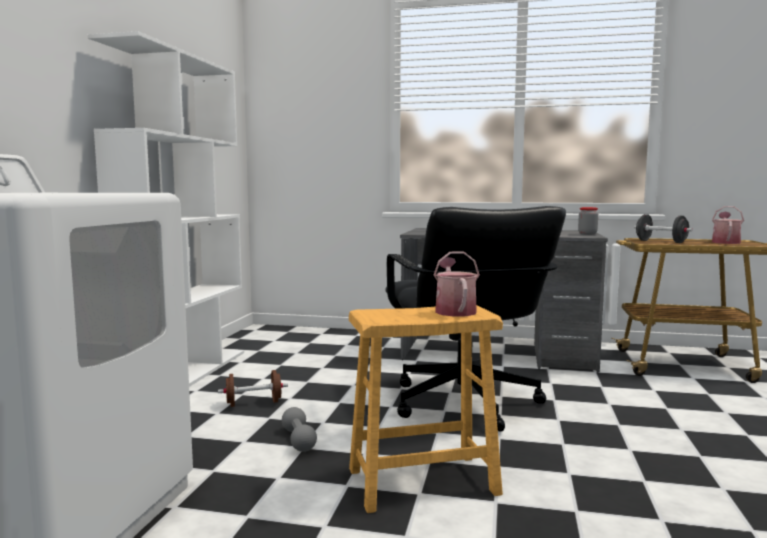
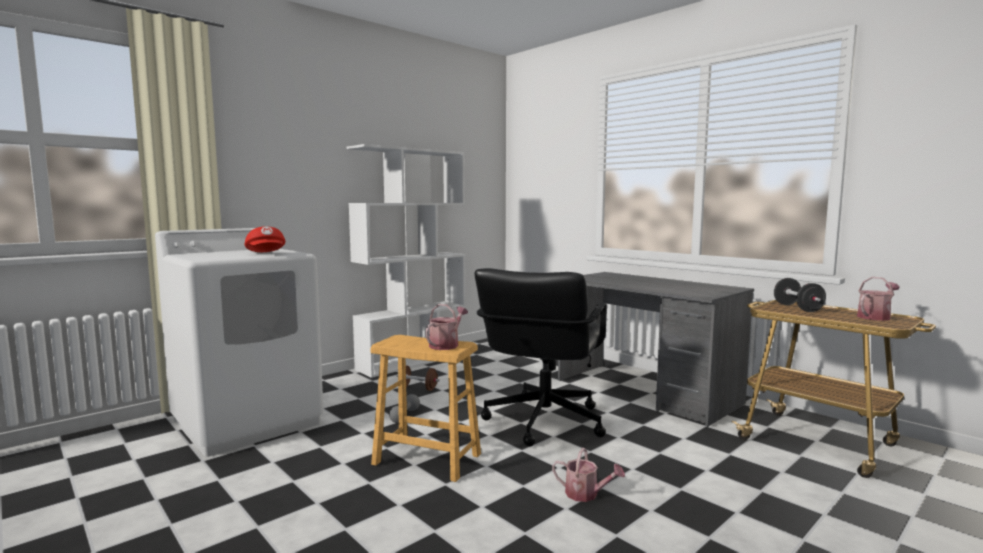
camera: 35 degrees right, 0 degrees up
jar [578,207,598,235] -> none
none -> red cap [245,226,285,252]
none -> watering can [552,448,625,502]

